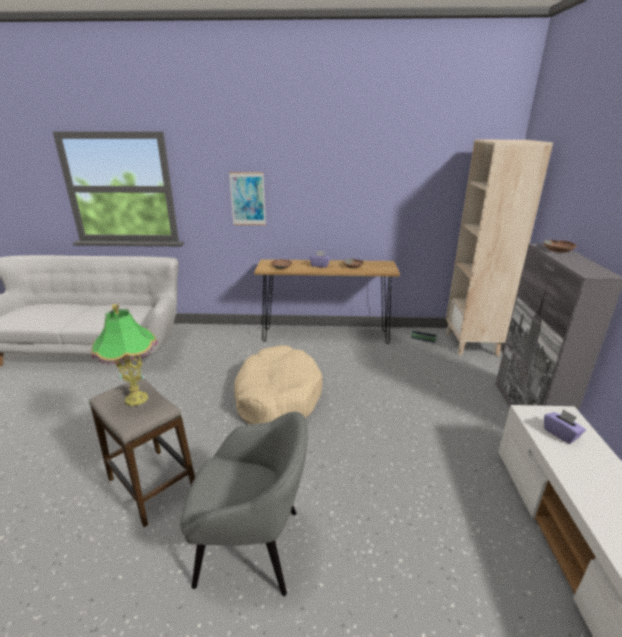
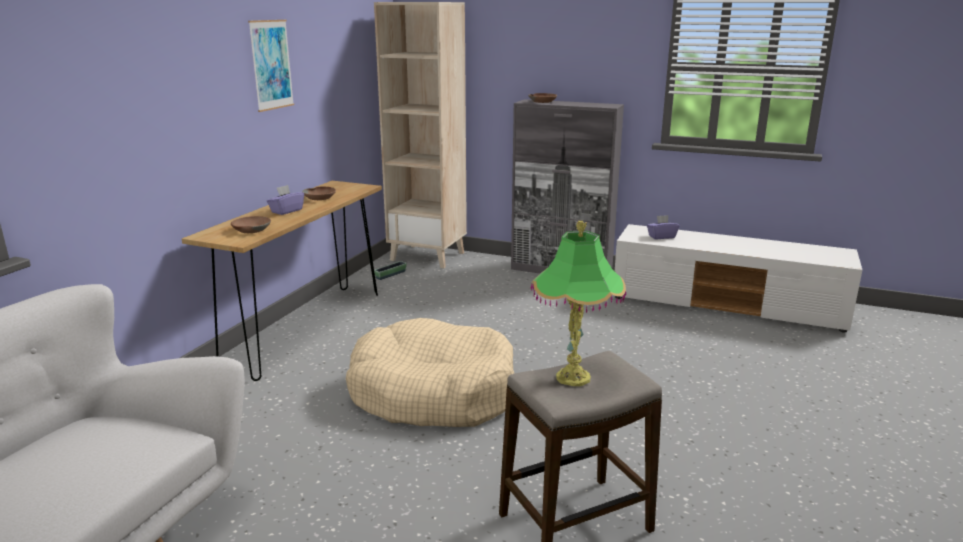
camera: 70 degrees left, 5 degrees down
grey armchair [180,412,308,596] -> none
picture [229,172,266,225] -> picture moved to [248,20,294,112]

